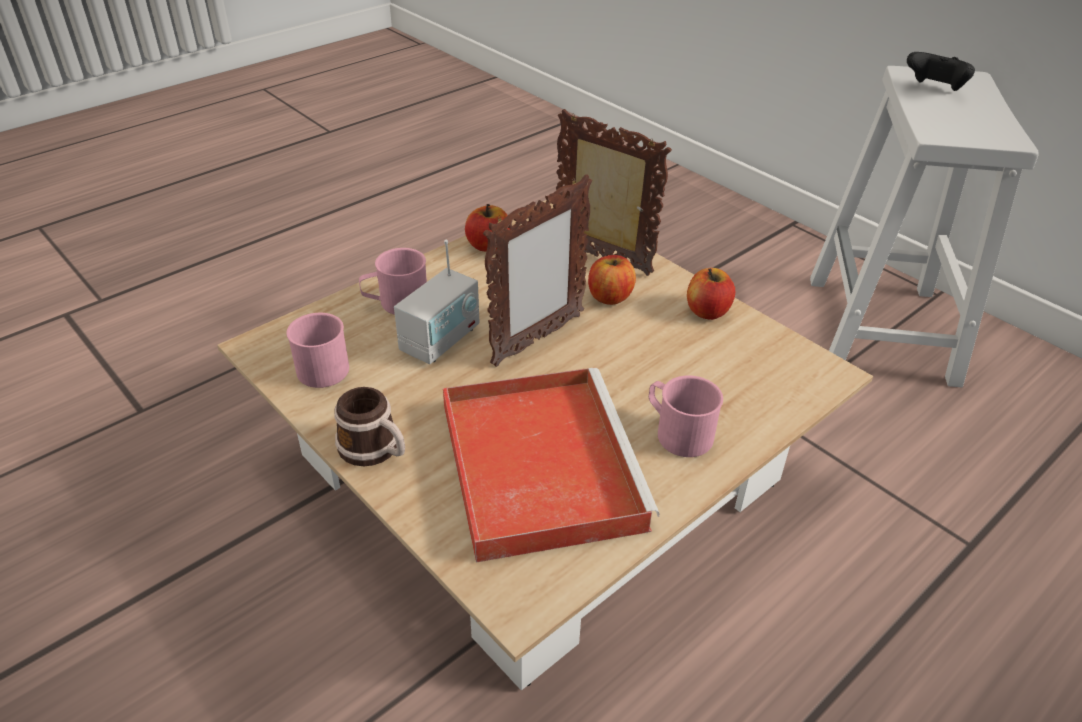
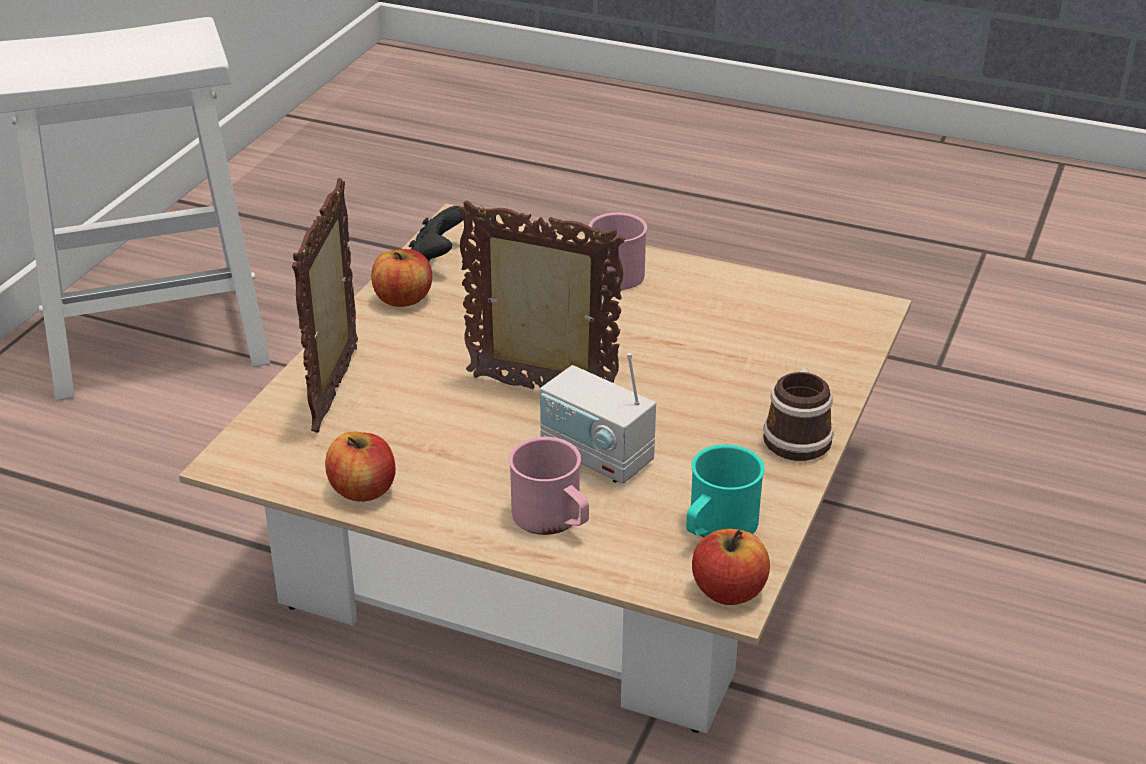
camera: 115 degrees left, 5 degrees down
pink mug [286,313,349,388] -> turquoise mug [686,444,765,537]
radio [394,240,479,364] -> radio turned 150 degrees counterclockwise [540,353,656,484]
red tray [443,368,659,563] -> none
apple [588,255,636,305] -> apple moved to [692,529,770,605]
black game controller [907,52,975,91] -> black game controller moved to [409,206,463,261]

